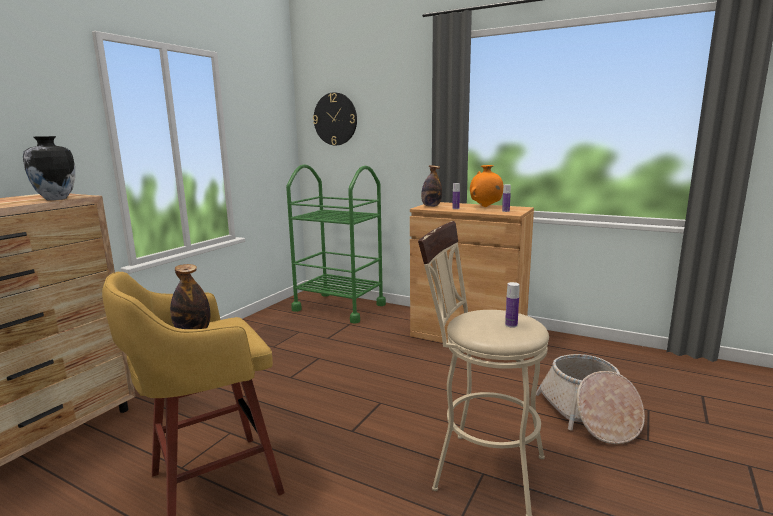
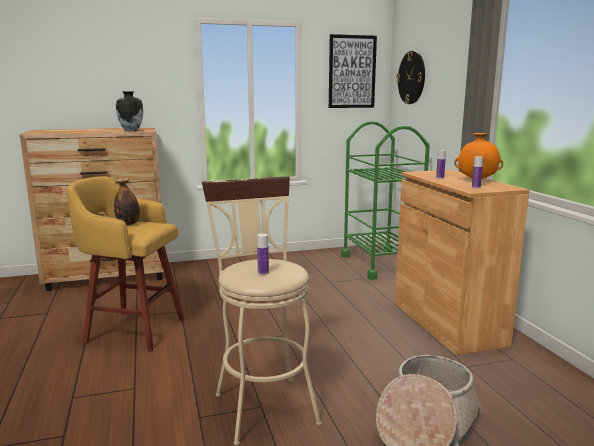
camera: 45 degrees right, 0 degrees up
bottle [421,165,442,207] -> none
none -> picture [329,34,377,108]

